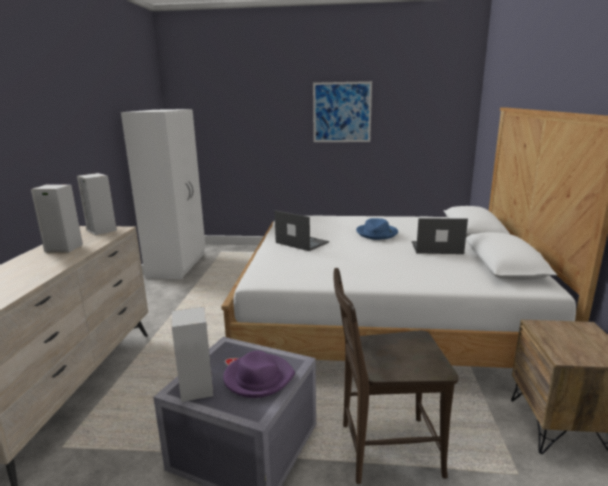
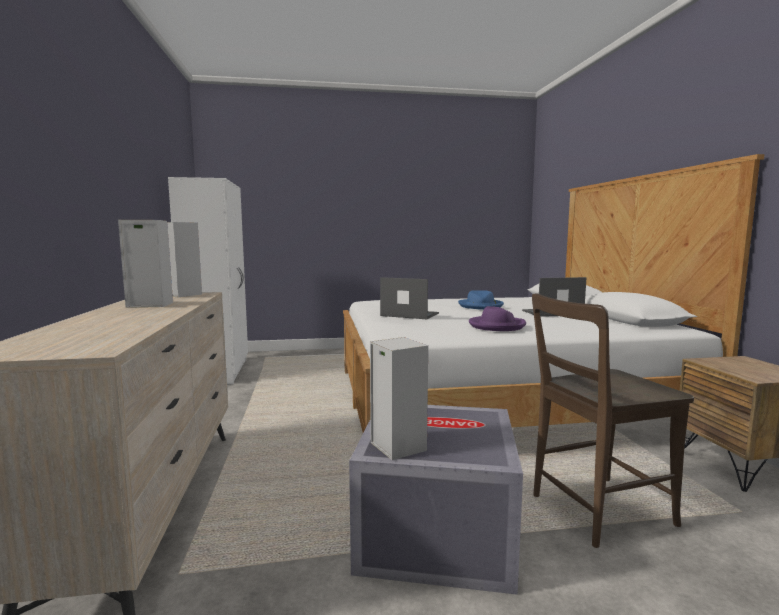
camera: 15 degrees left, 10 degrees down
purple hat [223,351,295,398] -> purple hat moved to [469,306,526,331]
picture [313,81,372,142] -> none

